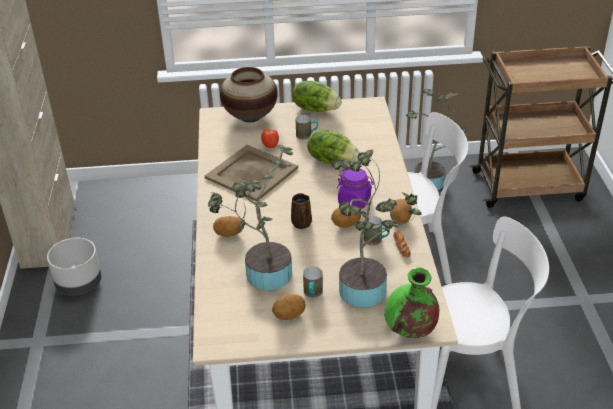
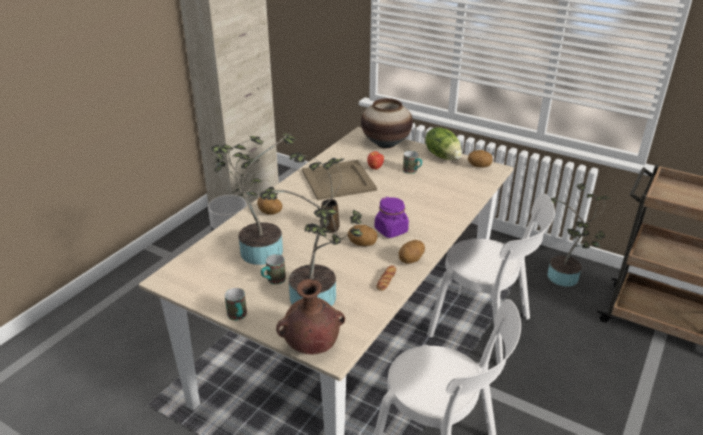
camera: 35 degrees right, 5 degrees down
potato [272,294,306,320] -> potato moved to [468,150,493,168]
lettuce [307,129,360,164] -> none
mug [364,216,390,246] -> mug moved to [225,288,247,321]
green vase [384,267,439,338] -> brown vase [276,279,345,355]

